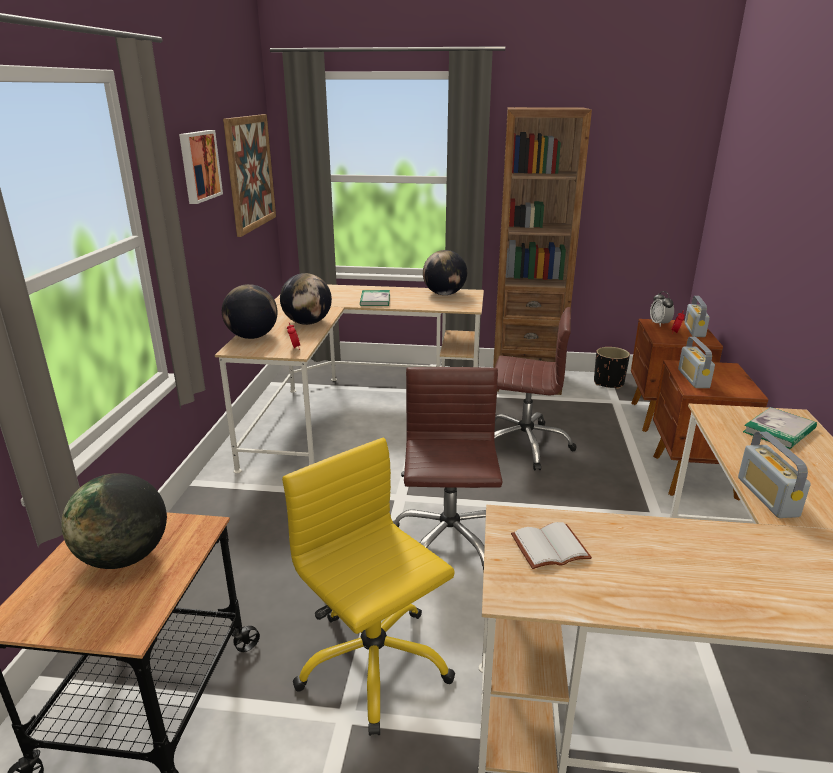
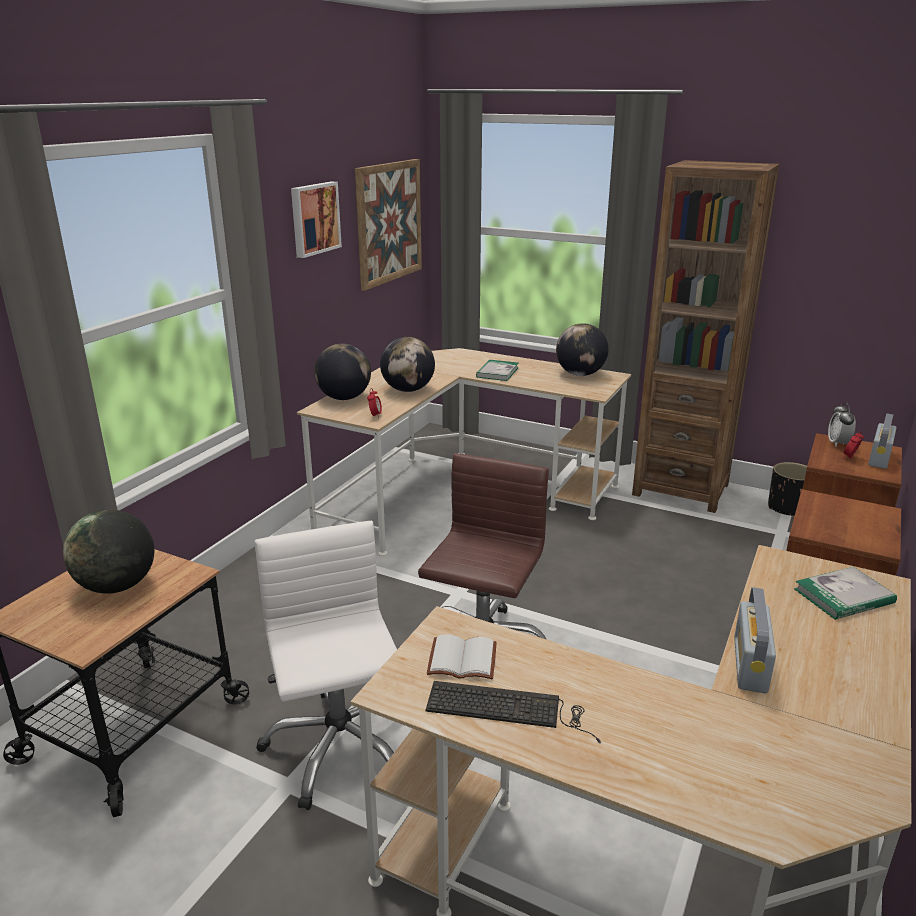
camera: 20 degrees right, 0 degrees up
yellow office chair [282,438,455,736] -> white office chair [254,521,397,810]
brown office chair [494,307,576,471] -> none
radio [678,337,715,388] -> none
none -> keyboard [426,681,601,743]

